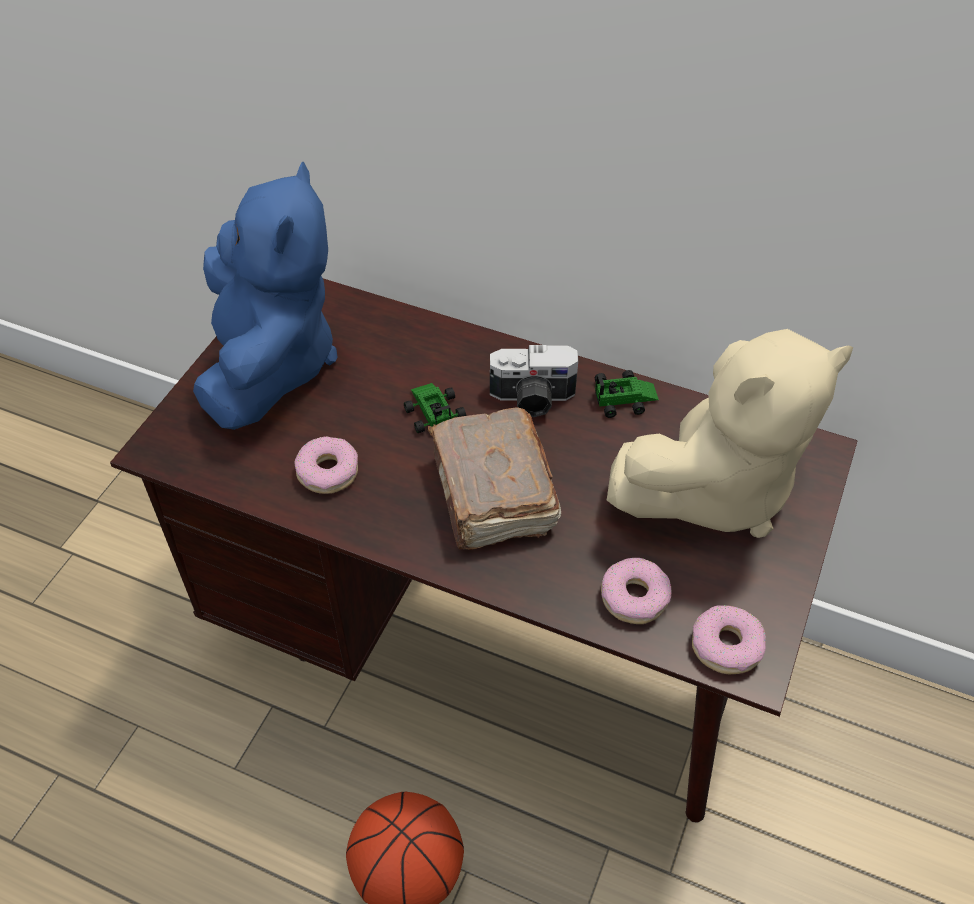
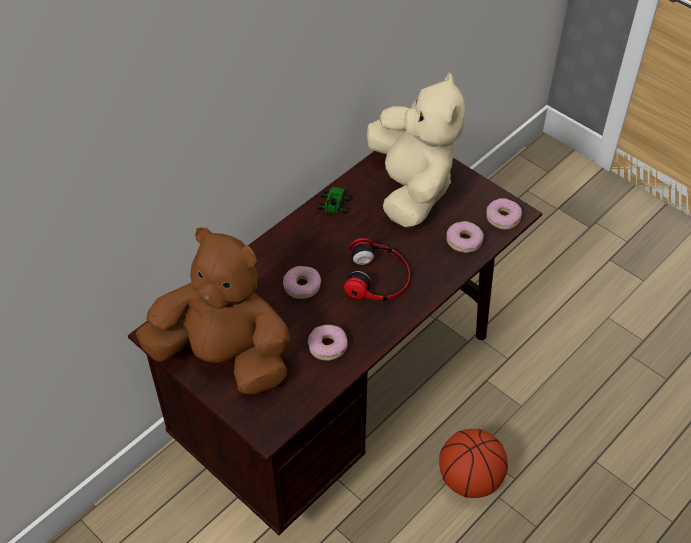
camera: 70 degrees left, 0 degrees up
blue plush toy [193,162,338,430] -> brown plush toy [136,227,290,394]
toy car [404,383,466,433] -> donut [283,266,321,299]
brown book [428,407,561,550] -> headphones [344,238,410,301]
camera [490,345,578,417] -> none

